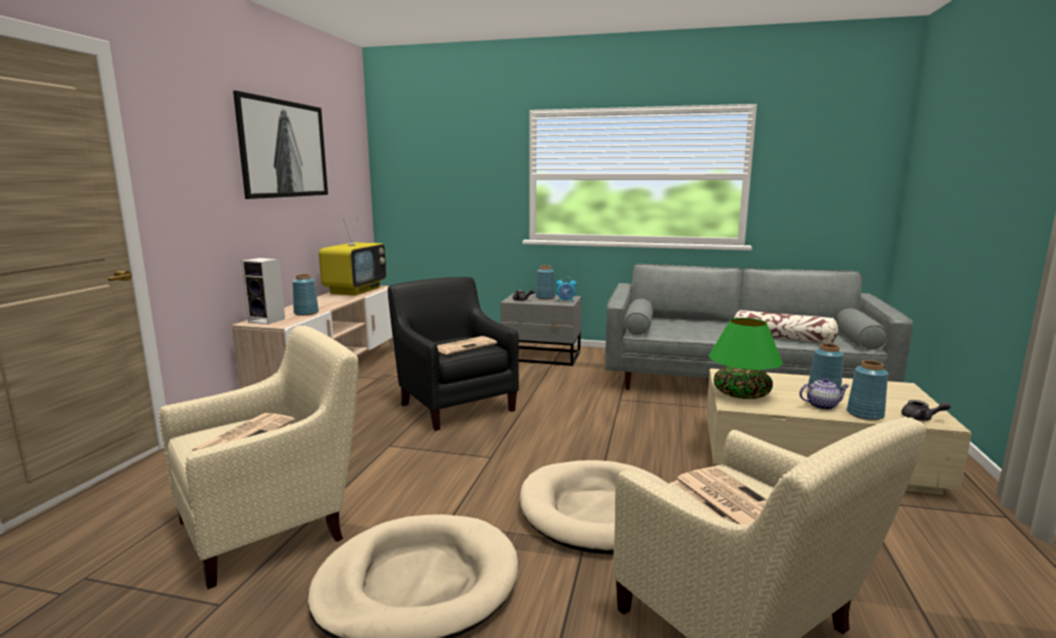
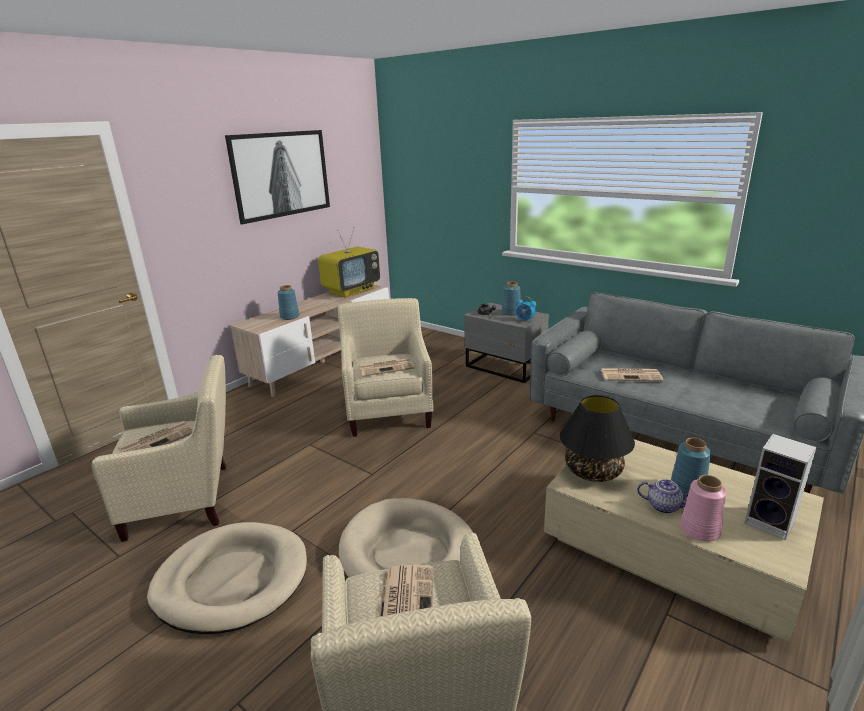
camera: 25 degrees right, 10 degrees up
speaker [241,258,285,324] -> speaker moved to [745,434,817,540]
black armchair [388,277,519,431] -> beige armchair [338,298,433,437]
green table lamp [709,318,783,399] -> black table lamp [560,395,635,482]
pillow [734,310,838,343] -> none
blue vase [847,360,888,421] -> pink vase [680,475,726,542]
grey teapot [901,400,951,421] -> none
none -> newspaper [600,368,663,381]

